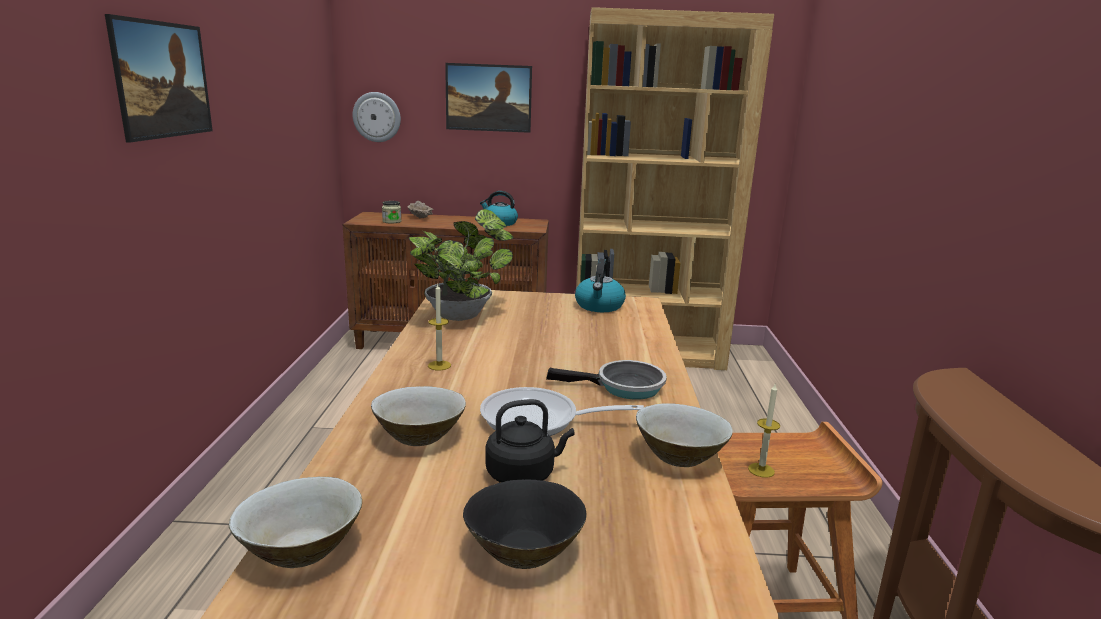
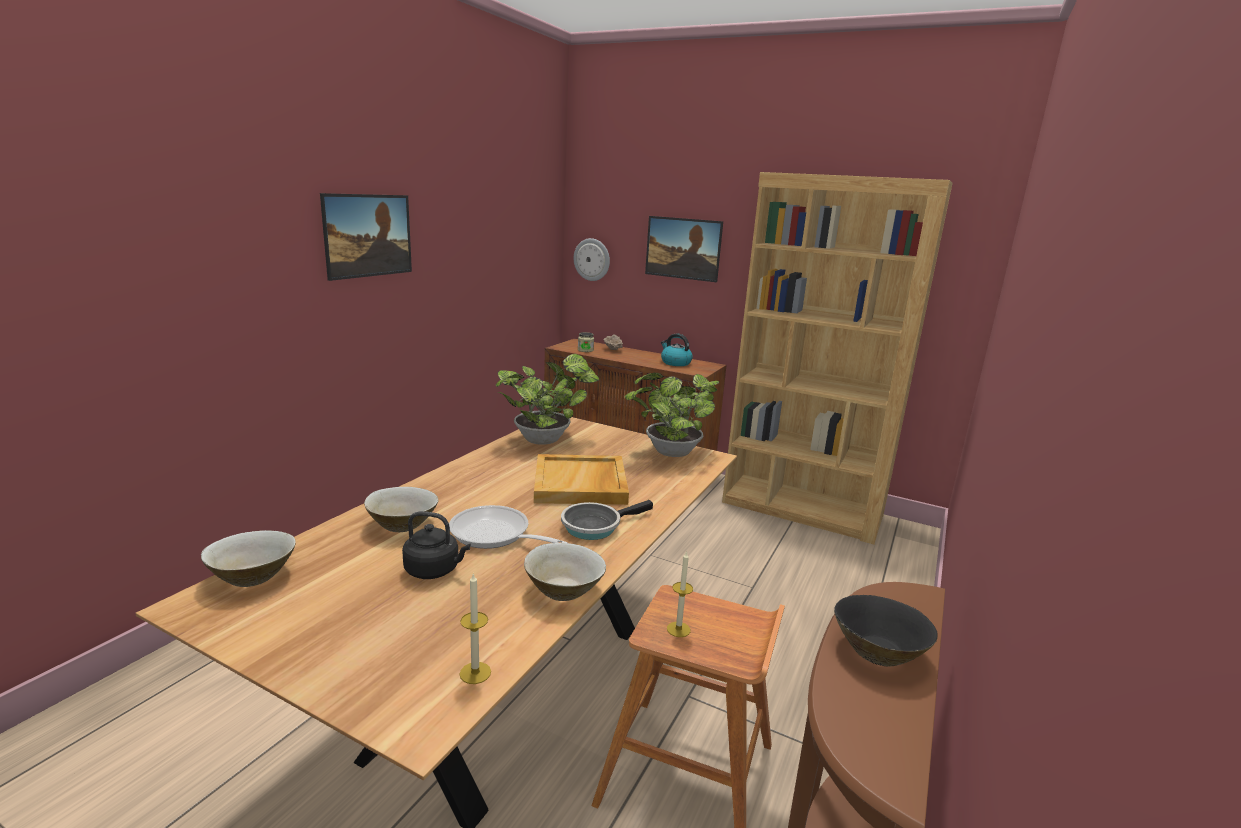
camera: 25 degrees right, 0 degrees up
candle [428,284,451,370] -> candle moved to [459,573,491,684]
black bowl [463,479,586,569] -> black bowl moved to [834,595,938,666]
frying pan [546,360,667,400] -> frying pan turned 120 degrees clockwise [561,500,653,540]
kettle [575,259,626,312] -> potted plant [624,373,719,457]
none -> beige tray [534,454,629,505]

